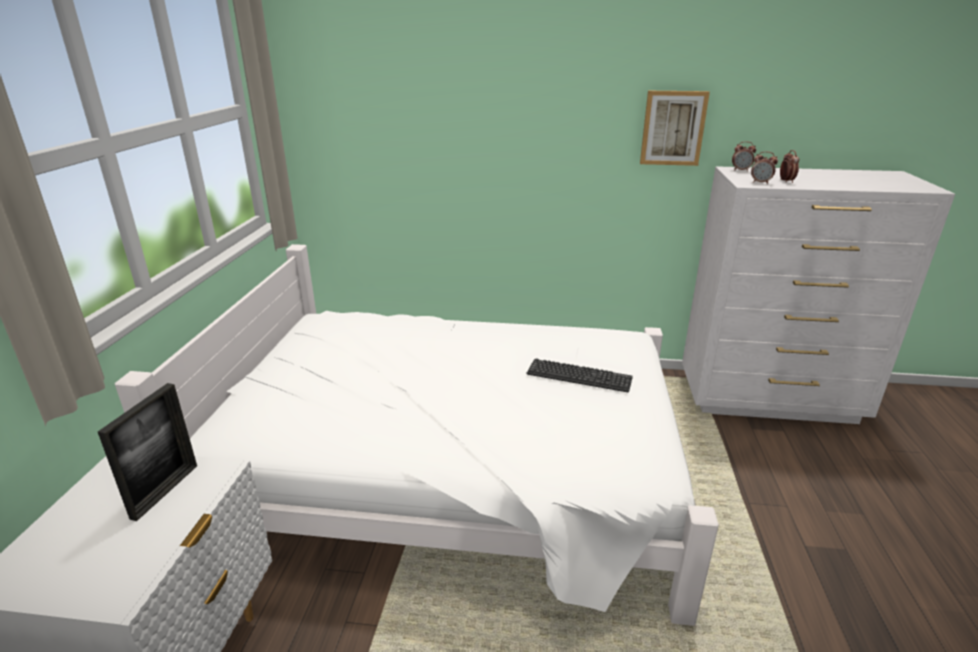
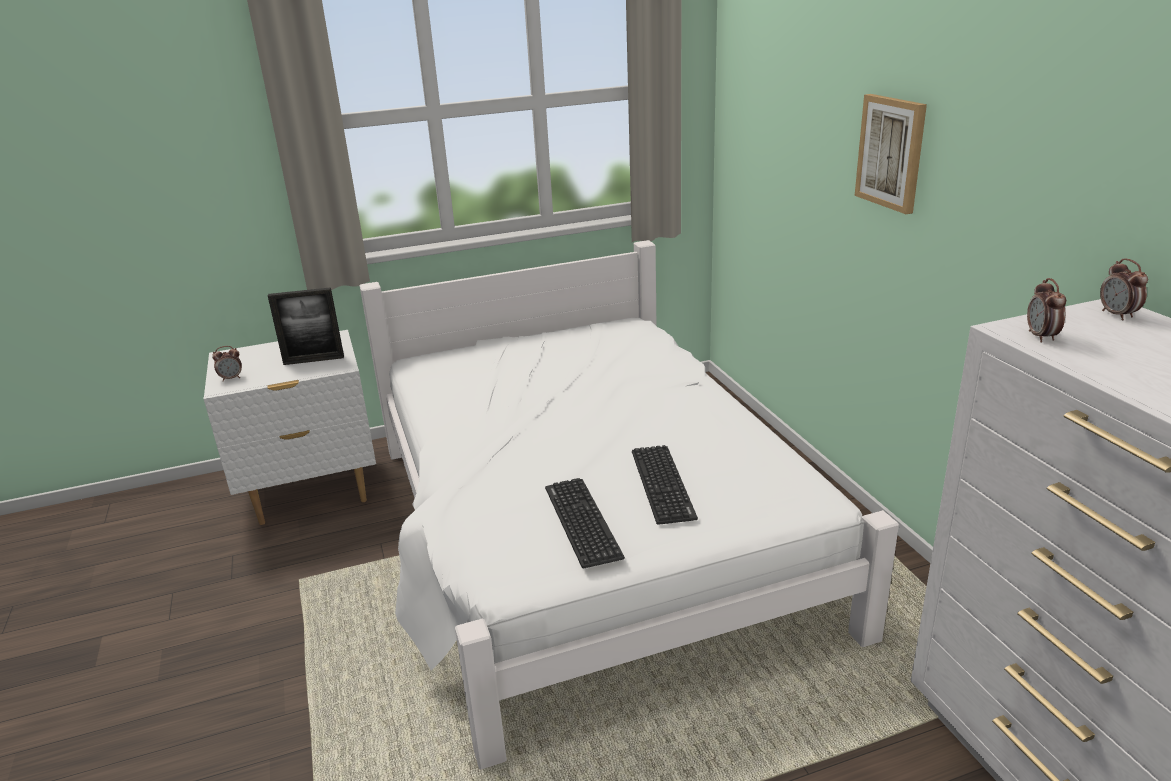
camera: 65 degrees right, 0 degrees up
picture [640,91,710,166] -> picture moved to [855,94,927,214]
alarm clock [780,150,799,183] -> alarm clock moved to [212,346,242,382]
none -> keyboard [545,478,625,568]

